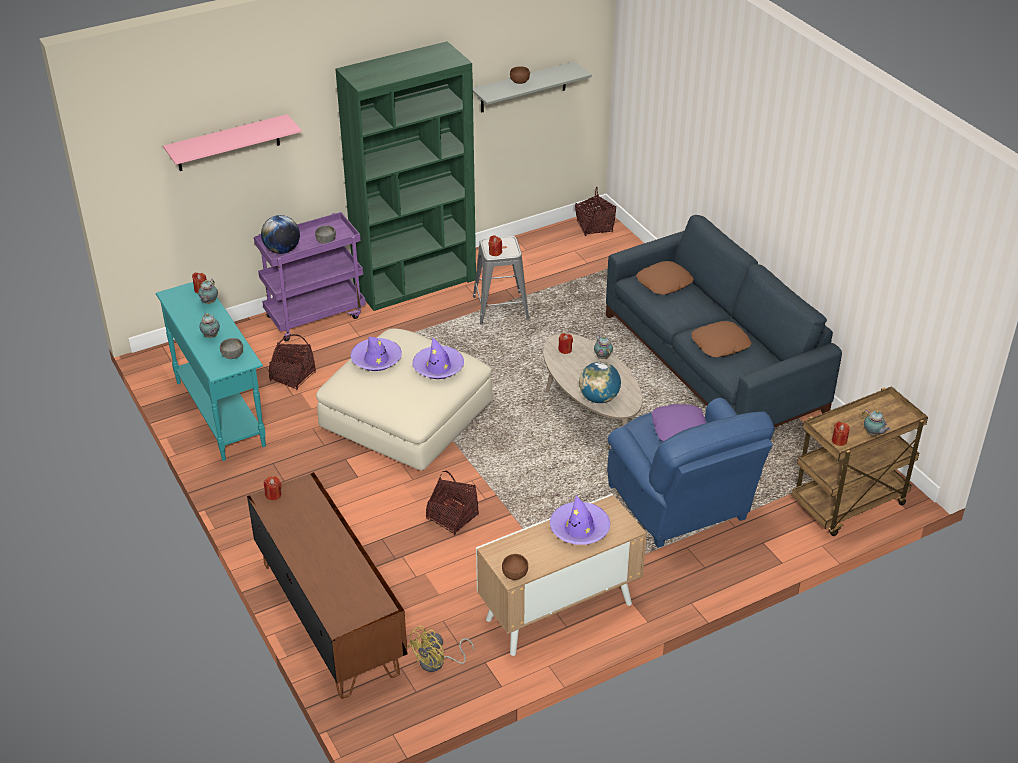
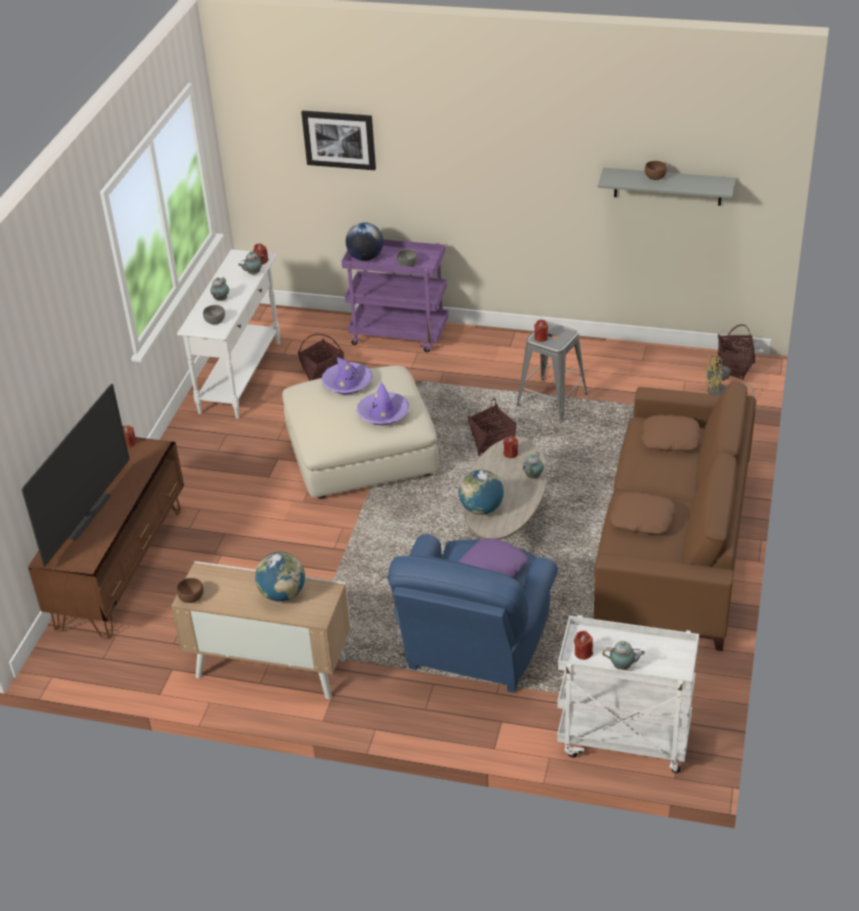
camera: 45 degrees right, 0 degrees up
turquoise console table [156,282,266,461] -> white console table [177,249,280,419]
pink shelf [163,114,301,171] -> picture [301,111,376,170]
green bookcase [335,41,476,311] -> none
yellow fan [407,625,474,672] -> yellow fan moved to [704,355,754,396]
basket [426,471,479,535] -> basket moved to [468,398,516,456]
purple hat [550,495,611,545] -> globe [255,552,305,602]
blue sofa [606,215,842,427] -> brown sofa [594,381,756,651]
brown cart [791,386,928,536] -> white cart [557,615,699,773]
teapot [862,410,890,436] -> teapot turned 90 degrees counterclockwise [602,641,645,670]
none -> television [21,384,130,566]

